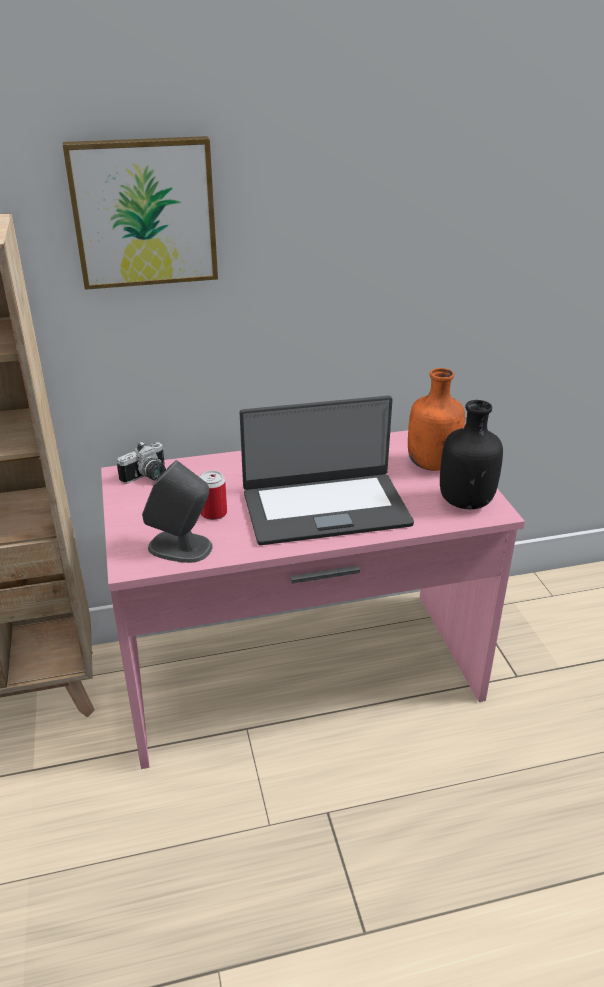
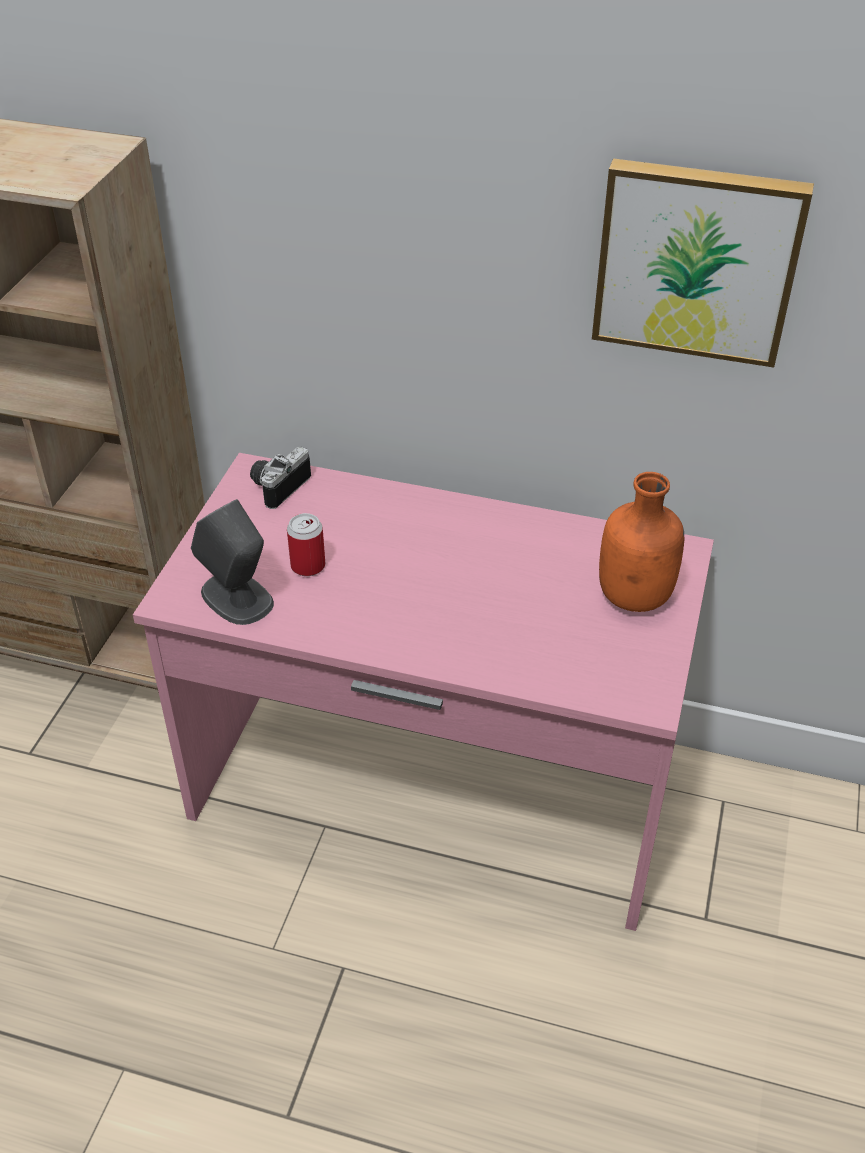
camera: 30 degrees right, 10 degrees up
picture [63,136,218,290] -> picture moved to [592,158,814,368]
camera [117,441,166,484] -> camera turned 135 degrees clockwise [250,447,311,509]
laptop [239,395,414,545] -> none
black bottle [440,400,503,509] -> none

